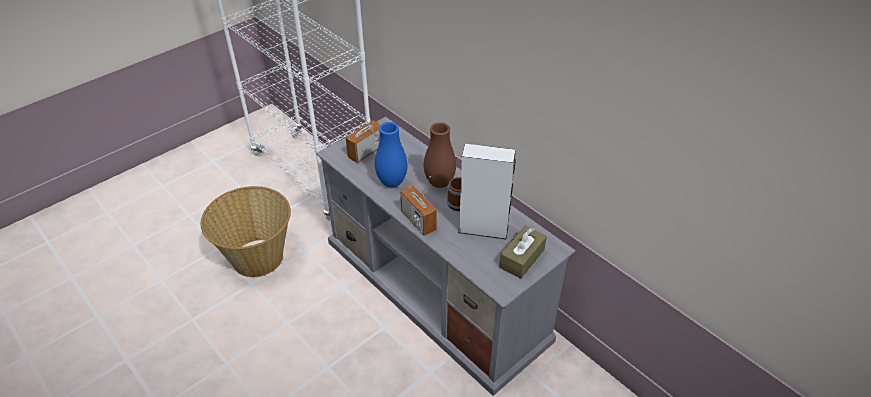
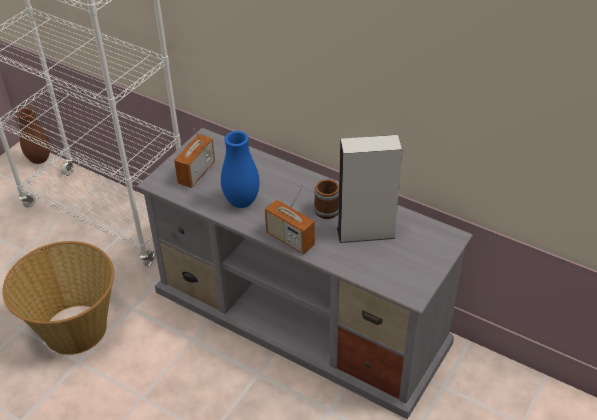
camera: 15 degrees left, 0 degrees up
brown vase [424,122,456,188] -> brown vase moved to [17,107,50,164]
brown tissue box [499,226,547,279] -> none

